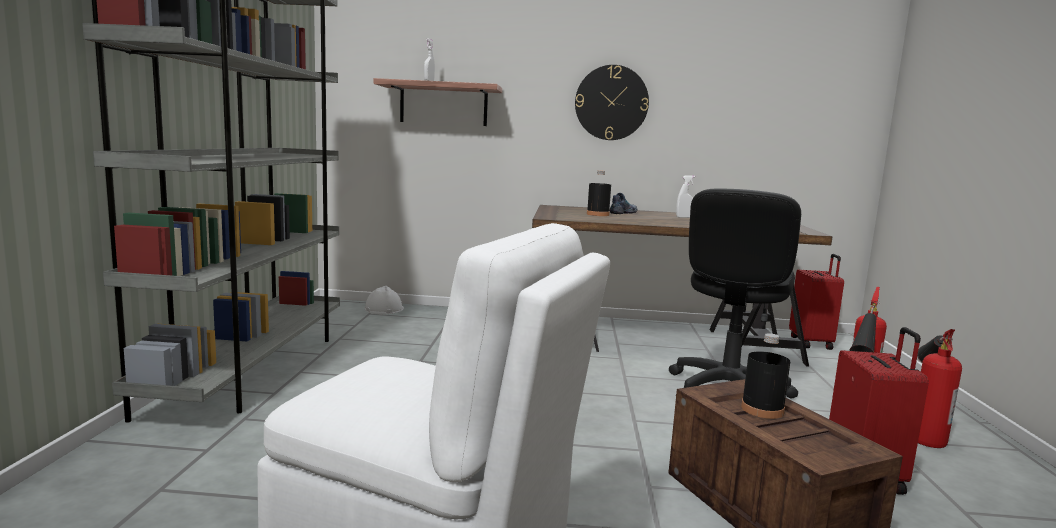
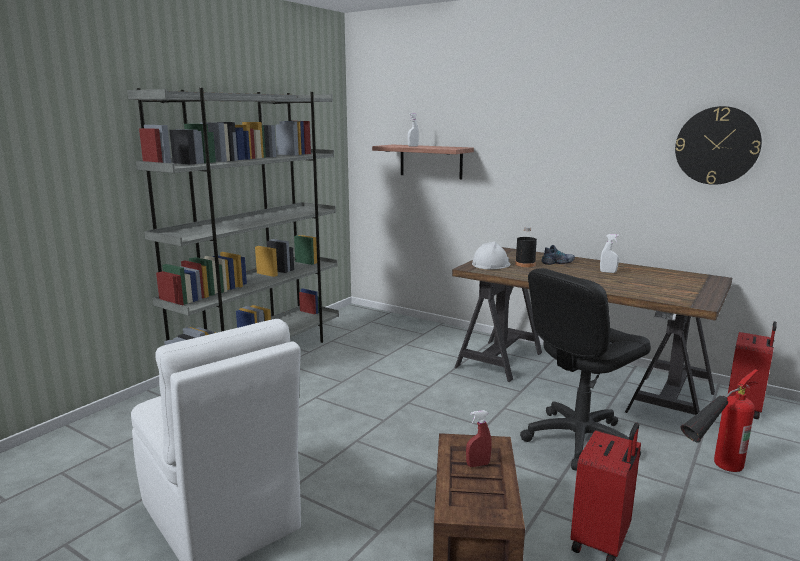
camera: 30 degrees right, 5 degrees up
white hard hat [365,286,404,315] -> white hard hat moved to [472,242,511,269]
wall clock [575,65,649,140] -> wall clock moved to [675,106,762,185]
black bottle [741,333,790,419] -> red spray bottle [466,410,492,467]
fire extinguisher [917,329,962,448] -> none

